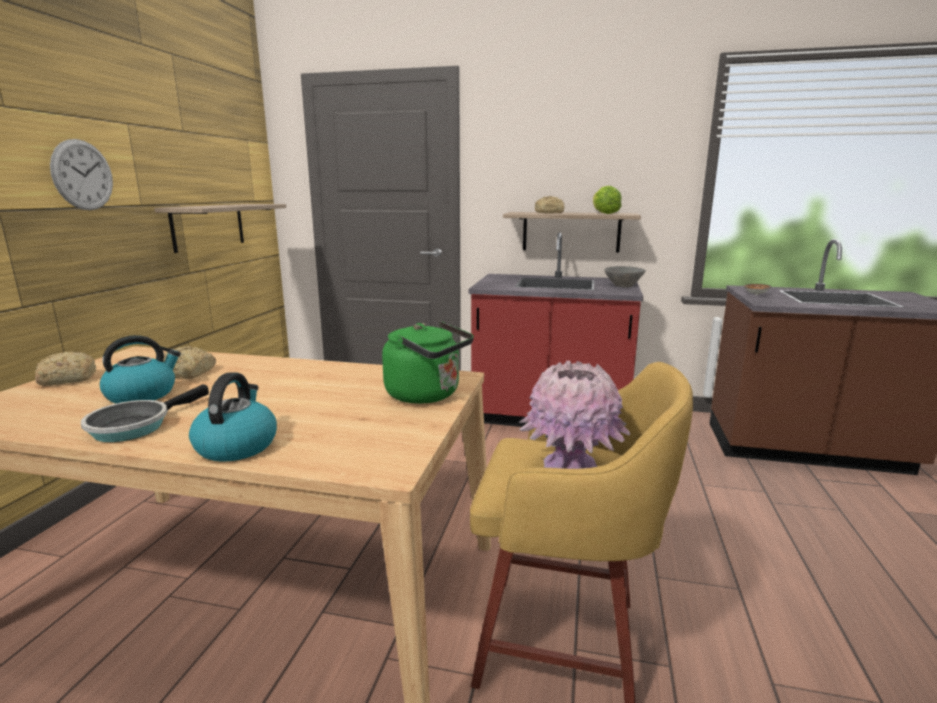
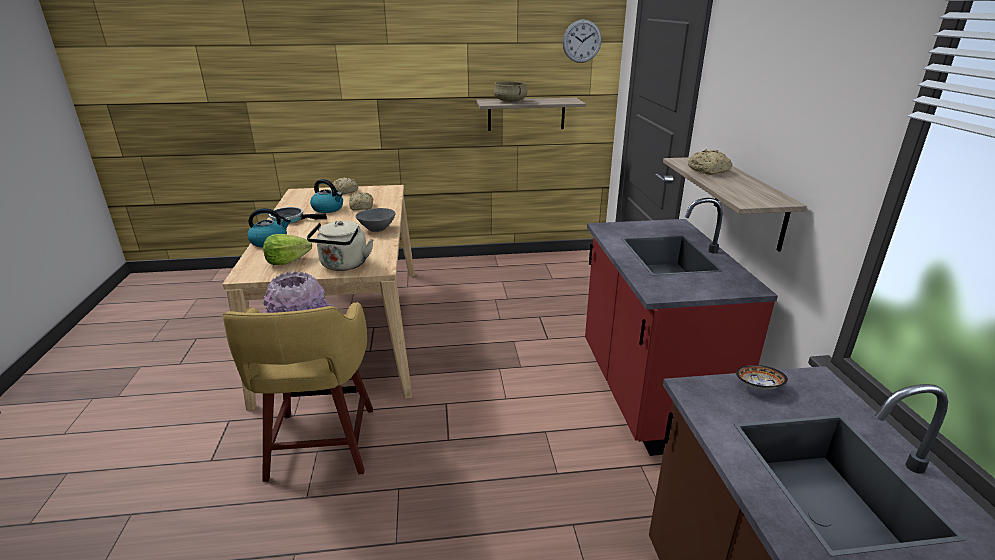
camera: 70 degrees right, 10 degrees up
wall clock [50,139,113,210] -> wall clock moved to [563,19,602,63]
green kettle [382,321,474,404] -> beige kettle [307,221,374,271]
lettuce [593,186,622,214] -> lettuce moved to [263,234,312,265]
grey bowl [604,266,646,288] -> grey bowl moved to [355,208,395,232]
none -> beige cooking pot [494,81,528,102]

